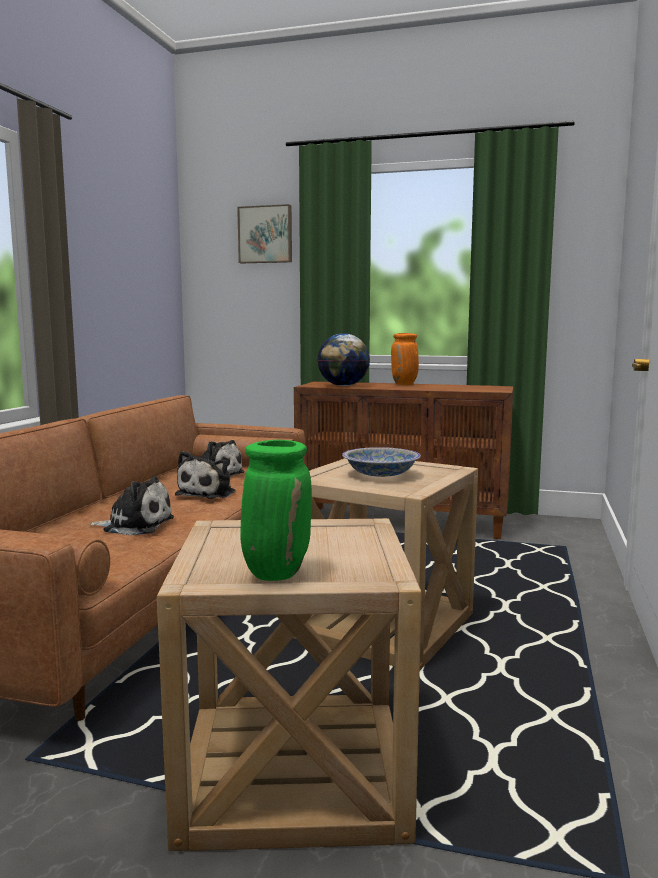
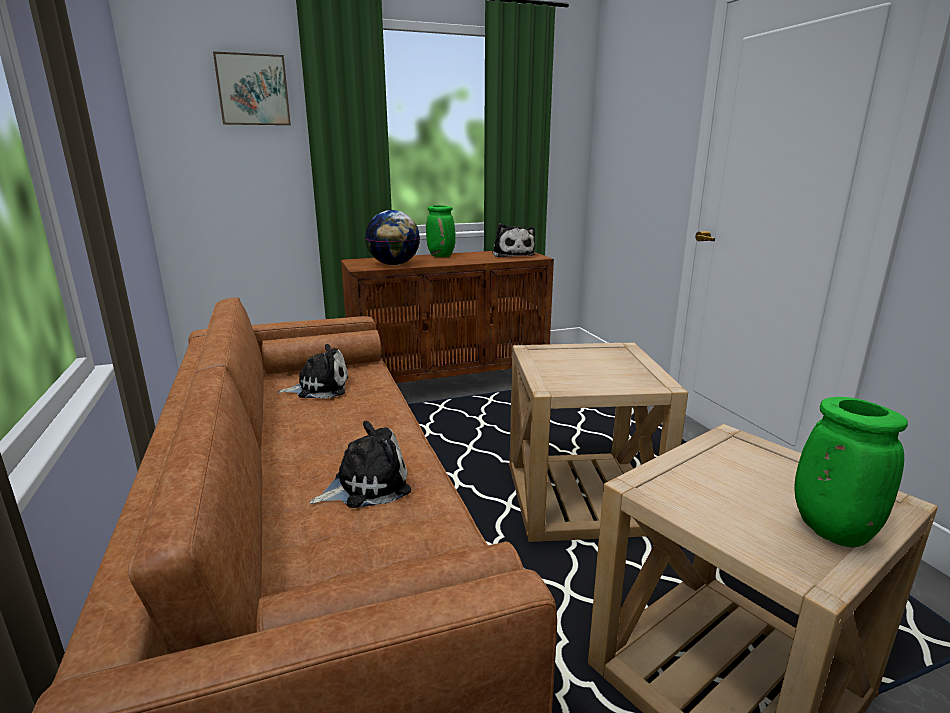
camera: 35 degrees left, 10 degrees up
plush toy [175,451,235,499] -> plush toy moved to [492,223,535,258]
bowl [342,447,421,477] -> none
orange vase [391,333,419,385] -> green vase [426,205,456,257]

